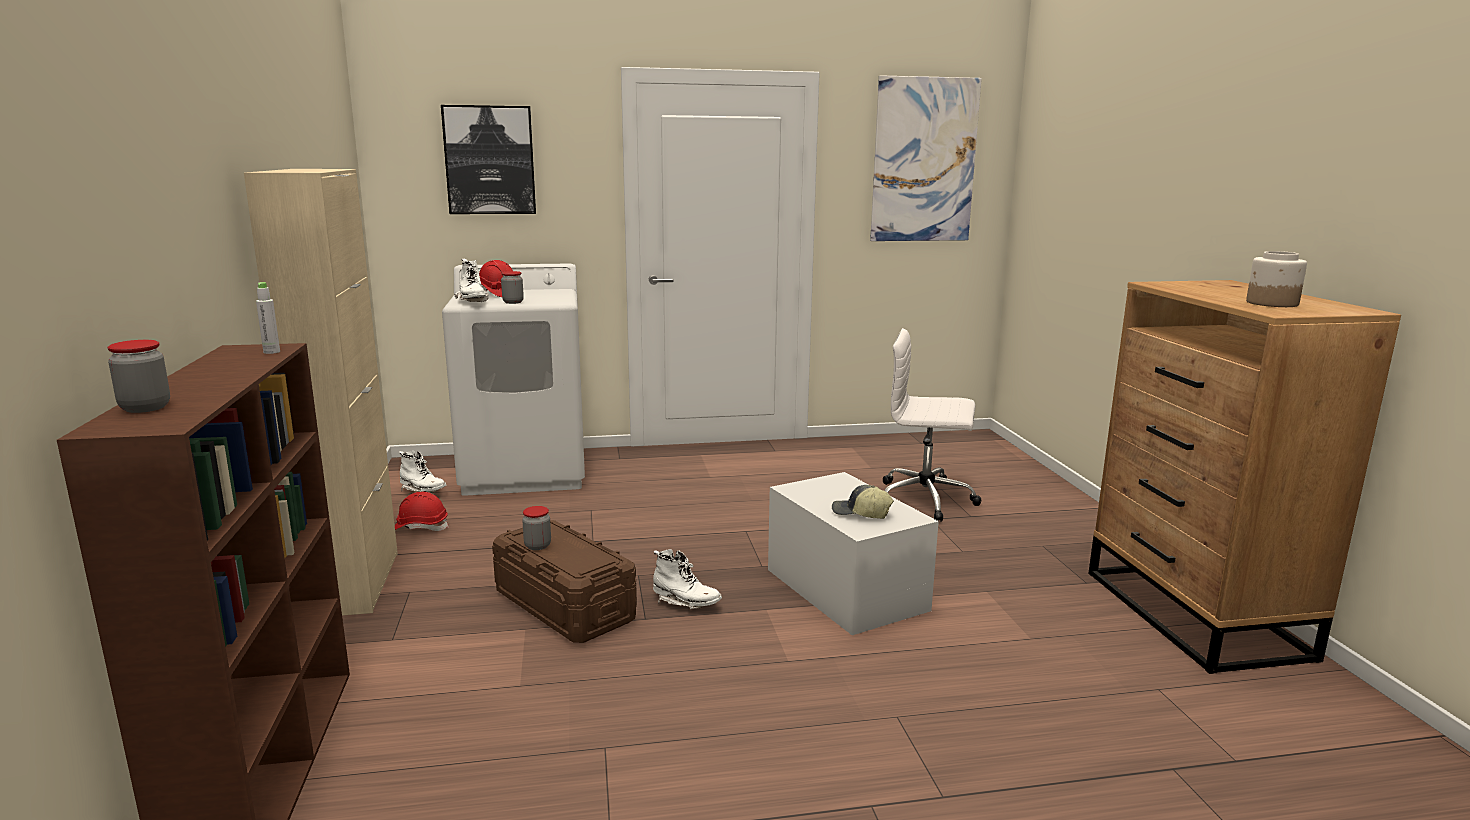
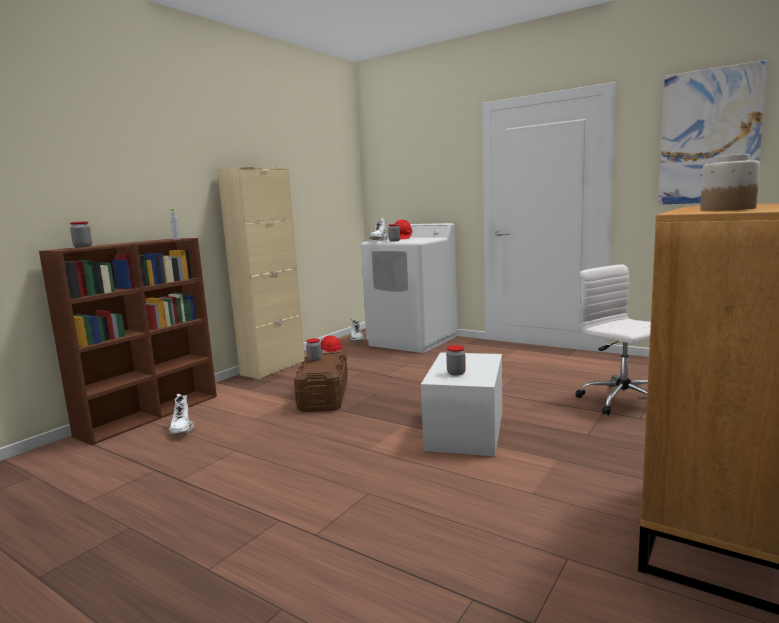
camera: 45 degrees right, 5 degrees down
picture [441,105,536,214] -> none
white boot [653,549,722,609] -> white boot moved to [168,394,195,435]
cap [832,485,894,519] -> jar [446,345,466,376]

